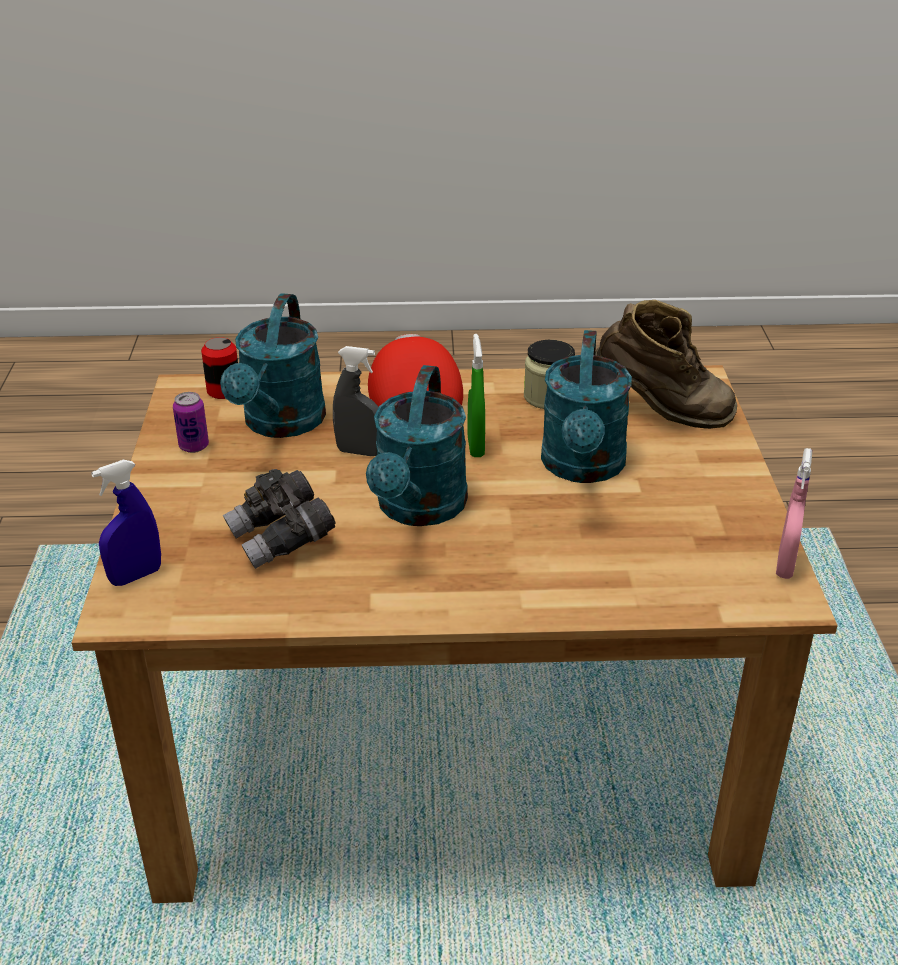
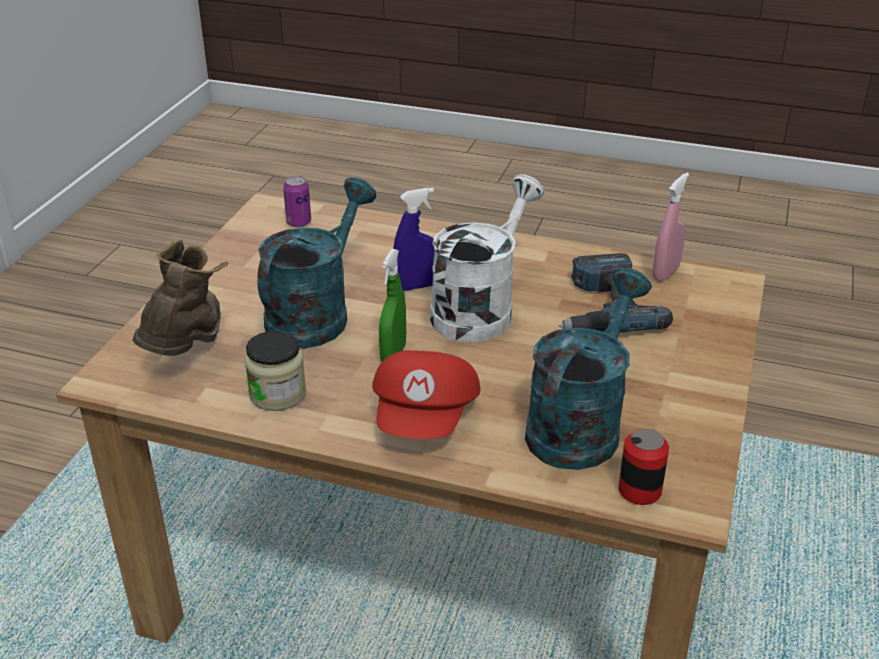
camera: 160 degrees left, 0 degrees up
blue spray bottle [91,460,161,586] -> blue spray bottle moved to [393,188,435,291]
can [173,392,209,453] -> can moved to [283,176,311,227]
grey binoculars [223,469,336,569] -> power drill [558,253,673,333]
grey spray bottle [333,346,379,456] -> none
turquoise watering can [366,365,468,526] -> white watering can [430,174,544,342]
brown boot [595,300,737,429] -> brown boot turned 60 degrees clockwise [132,239,228,356]
pink spray bottle [776,448,812,579] -> pink spray bottle moved to [653,173,689,282]

